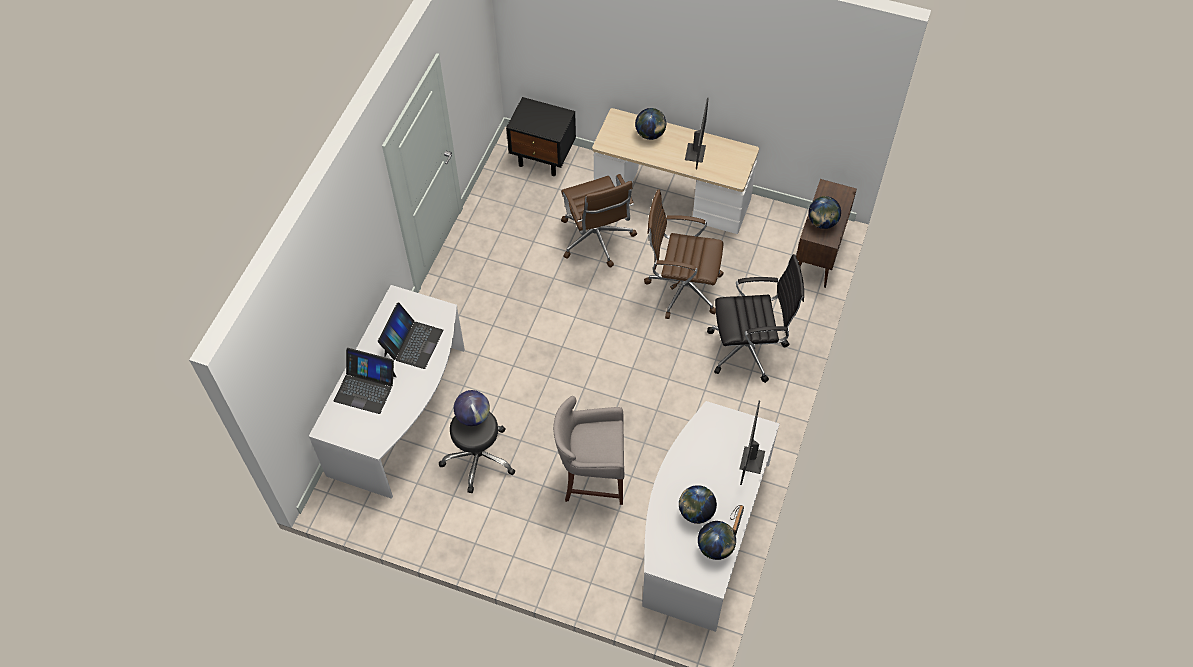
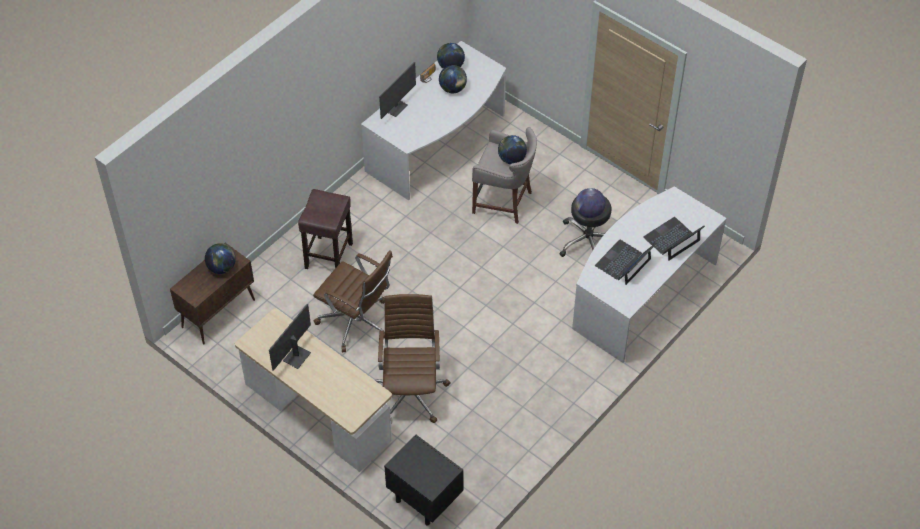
camera: 160 degrees left, 5 degrees down
laptop [334,348,396,414] -> laptop turned 75 degrees counterclockwise [643,217,705,261]
globe [635,108,666,140] -> globe moved to [498,135,527,164]
black office chair [707,254,804,383] -> brown stool [298,189,353,269]

